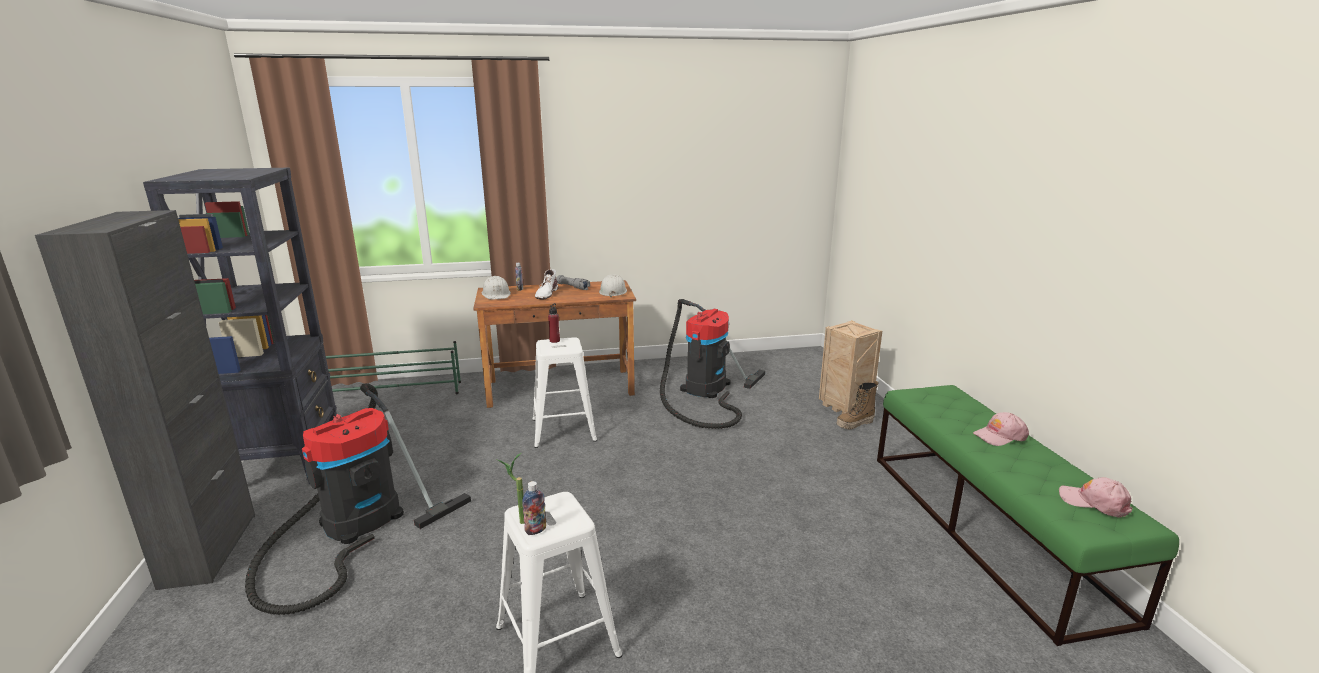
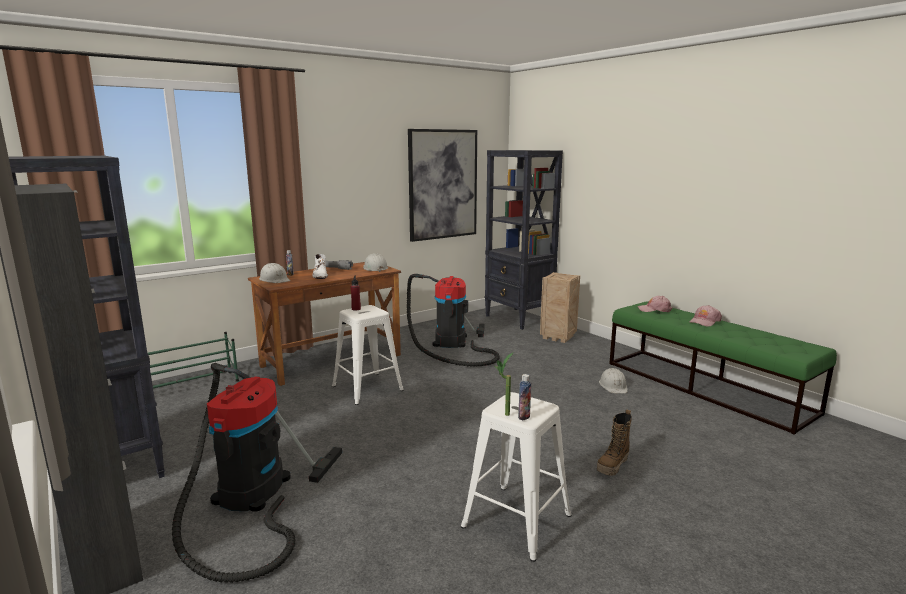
camera: 25 degrees left, 5 degrees down
boot [836,380,878,429] -> boot moved to [597,409,632,476]
pink cap [1059,477,1132,518] -> pink cap moved to [638,296,672,312]
none -> picture [408,129,477,242]
none -> black bookcase [485,150,563,330]
none -> white hard hat [599,368,628,394]

